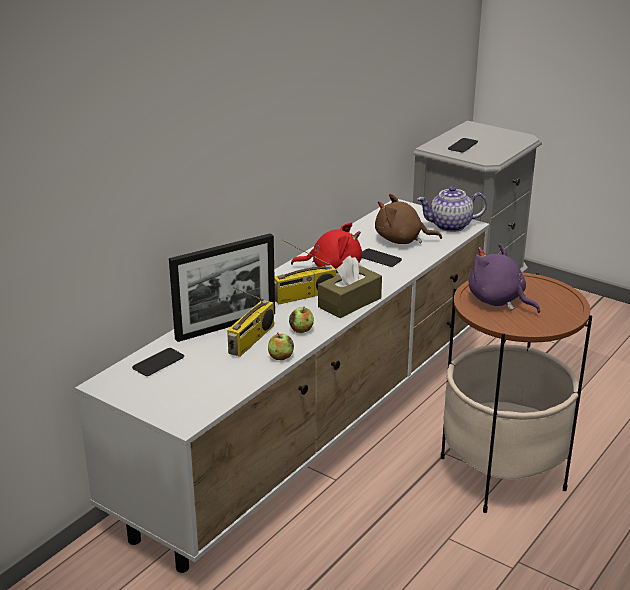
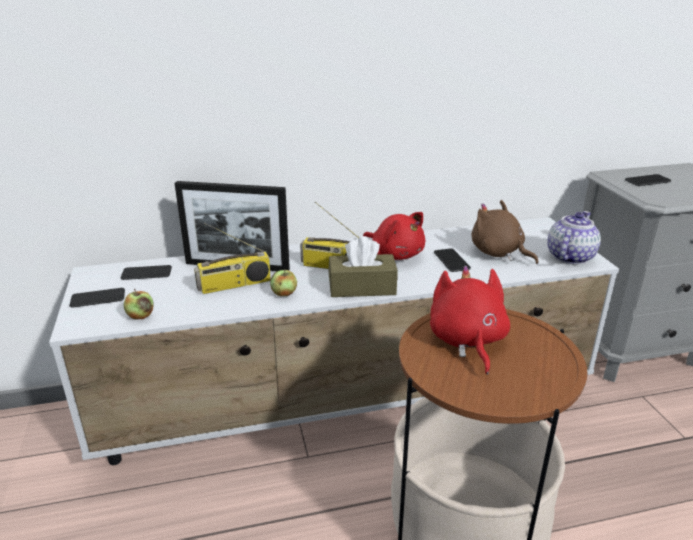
camera: 40 degrees right, 0 degrees up
apple [268,333,294,360] -> apple moved to [123,289,154,319]
teapot [417,186,487,232] -> teapot turned 90 degrees clockwise [547,211,601,265]
purple plush toy [469,243,540,313] -> red plush toy [430,266,510,375]
none -> phone [70,288,125,308]

